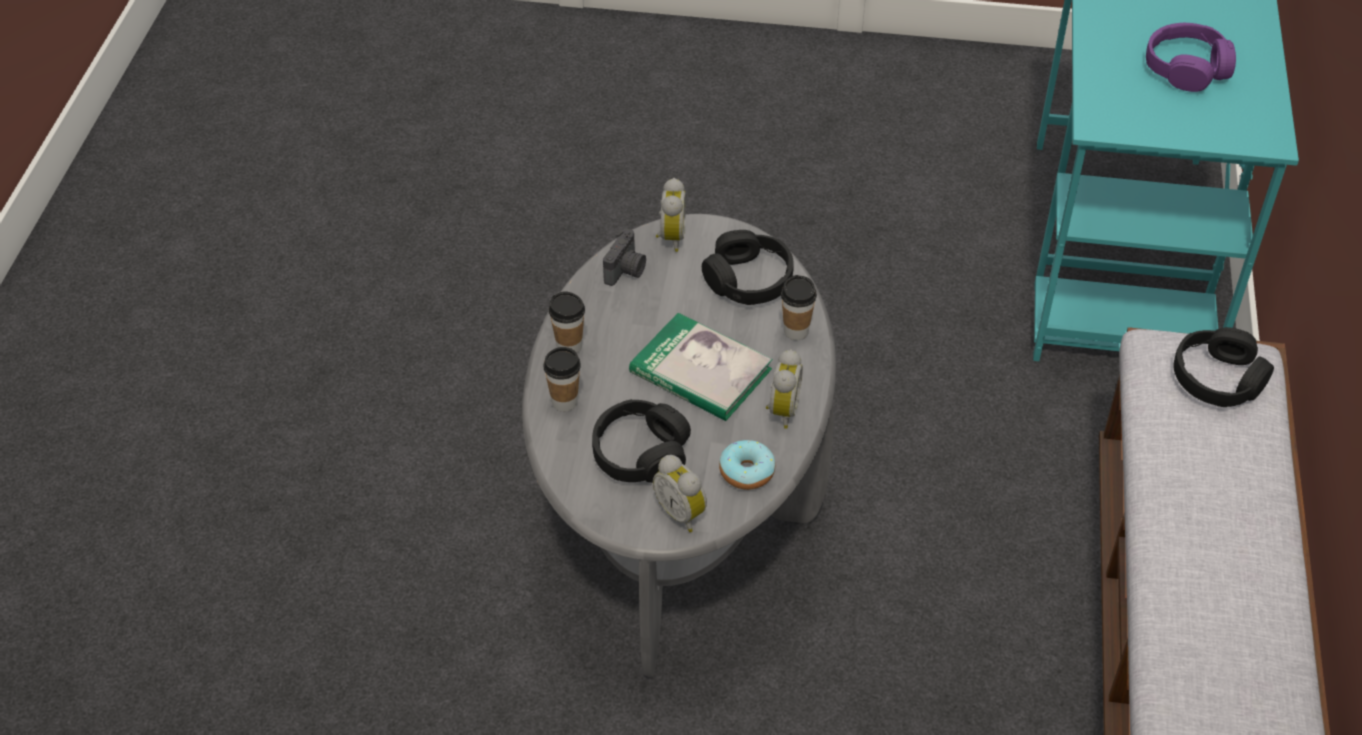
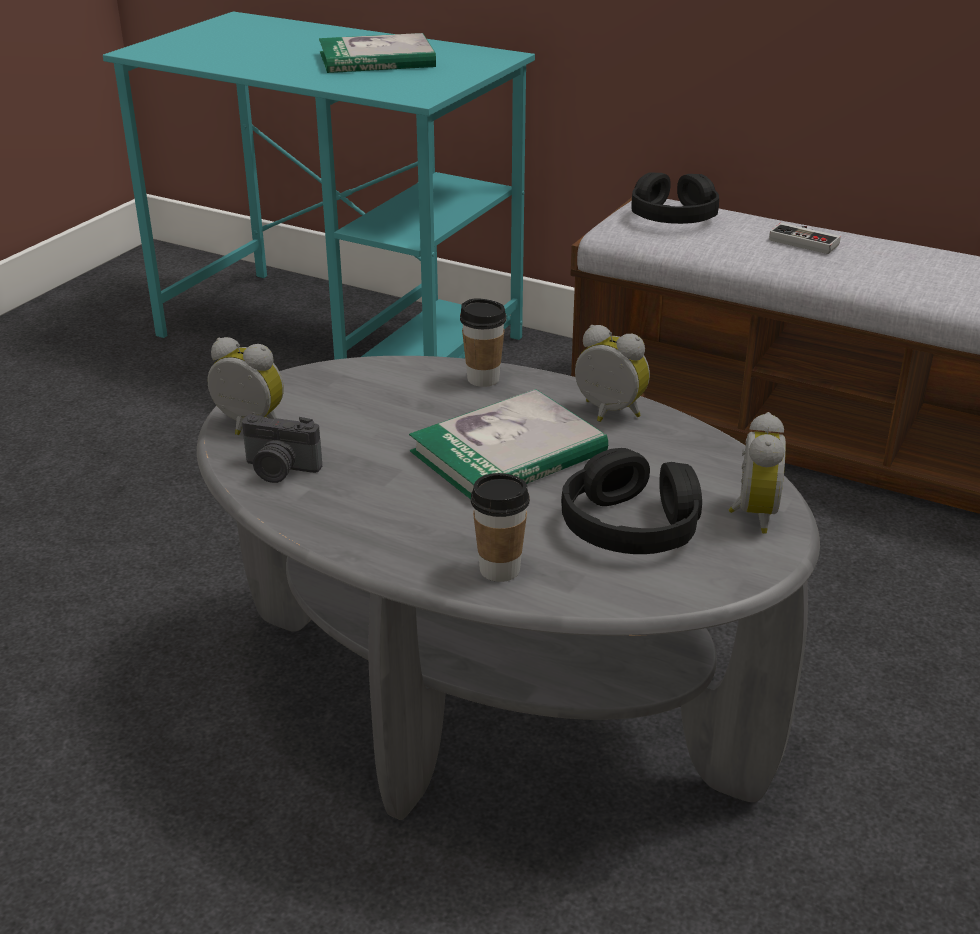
camera: 70 degrees left, 15 degrees down
cup [549,291,585,354] -> none
camera [603,228,646,286] -> camera turned 150 degrees clockwise [242,415,322,483]
alarm clock [653,455,707,532] -> alarm clock turned 60 degrees counterclockwise [729,412,786,533]
black headphones [702,230,794,305] -> none
donut [719,440,775,490] -> none
purple headphones [1146,23,1236,92] -> book [319,33,436,73]
none -> game controller [769,223,841,254]

